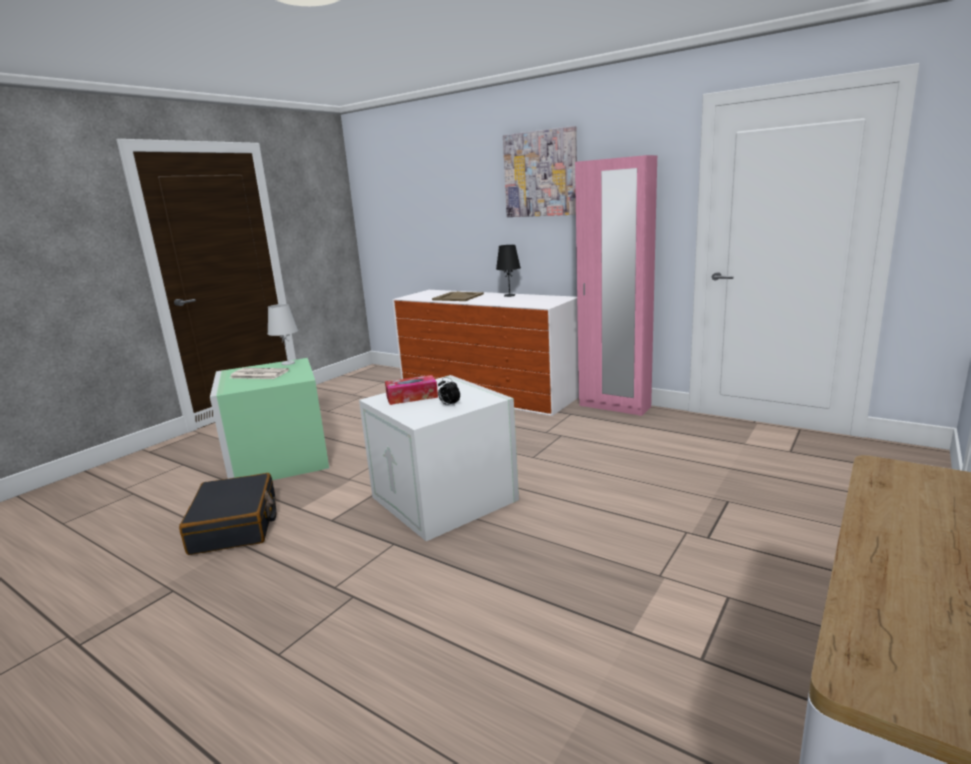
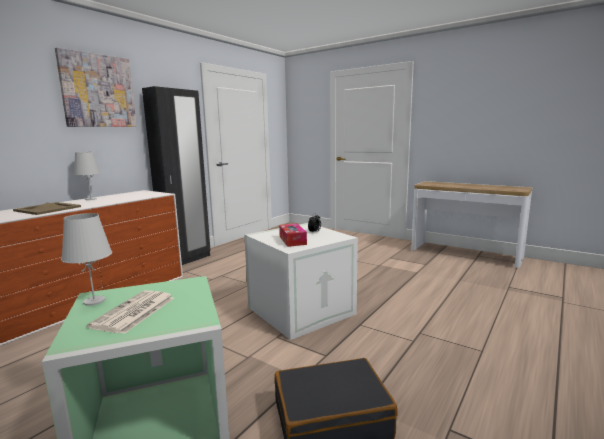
camera: 90 degrees left, 5 degrees down
black table lamp [496,245,521,297] -> white table lamp [74,152,100,200]
pink wardrobe [575,155,657,416] -> black wardrobe [142,86,211,265]

